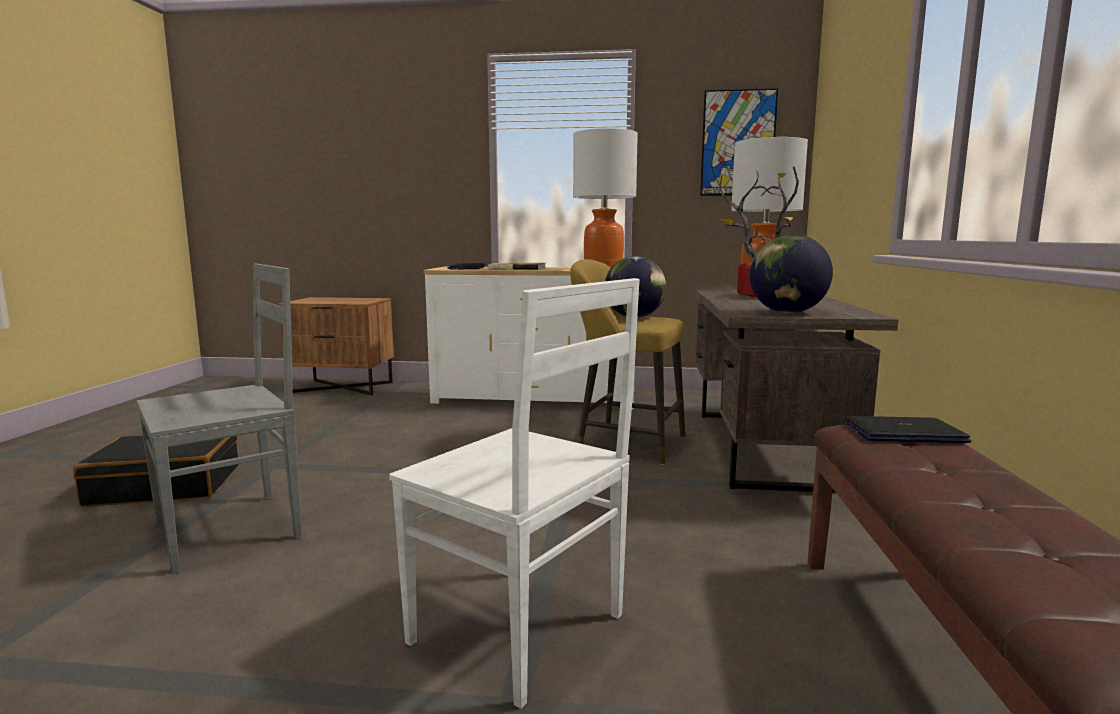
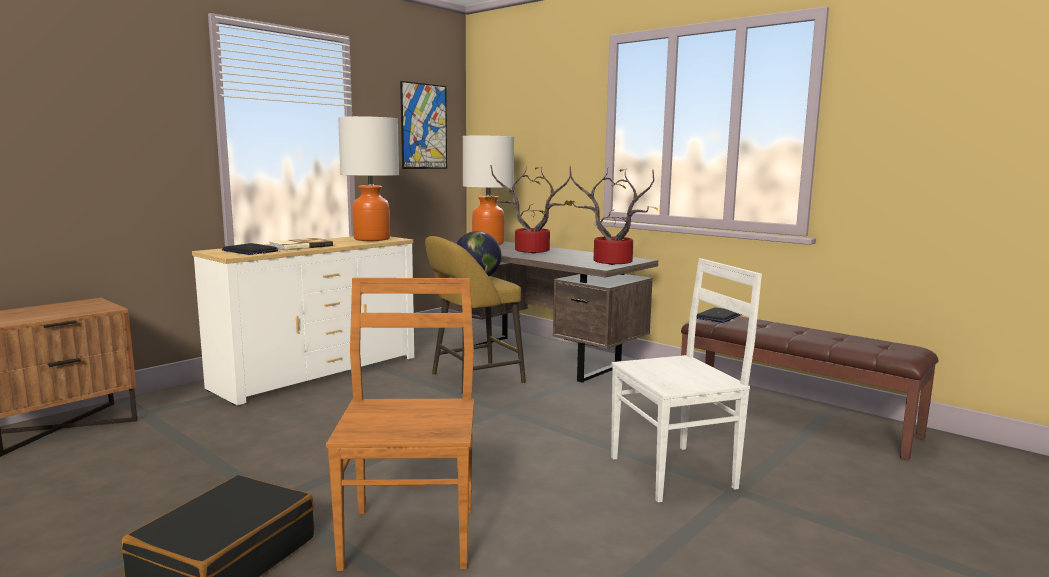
camera: 55 degrees left, 0 degrees up
grey chair [136,263,302,574] -> brown chair [326,278,474,571]
globe [750,234,833,313] -> potted plant [565,167,658,265]

